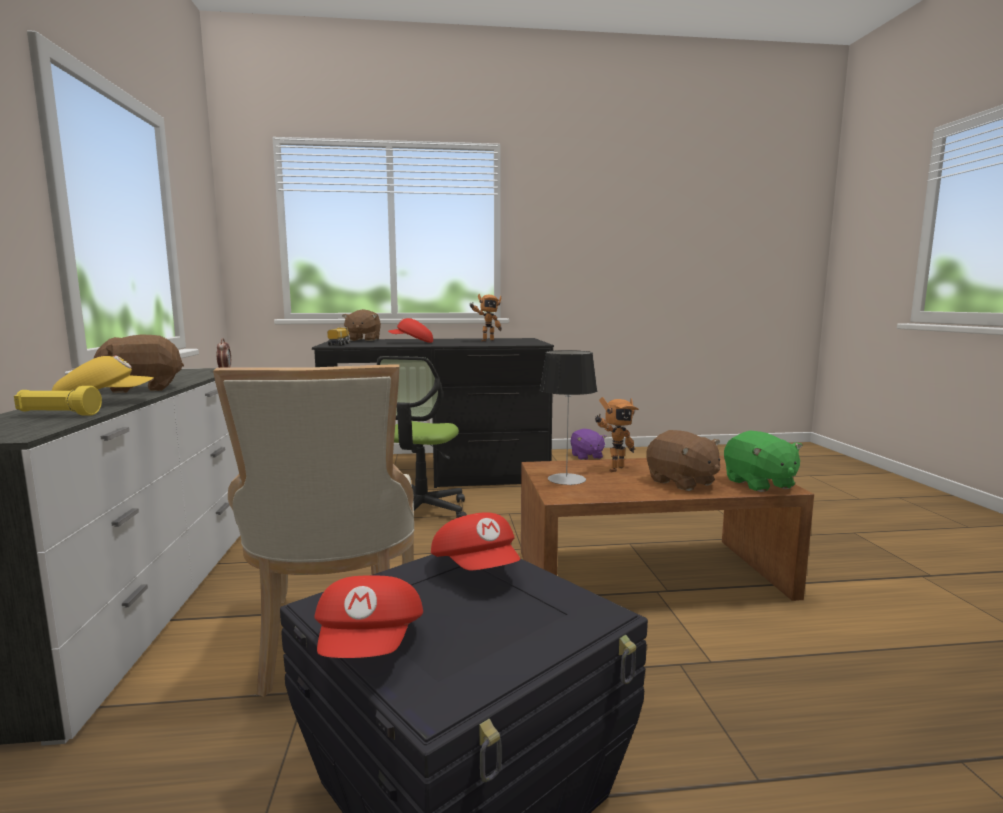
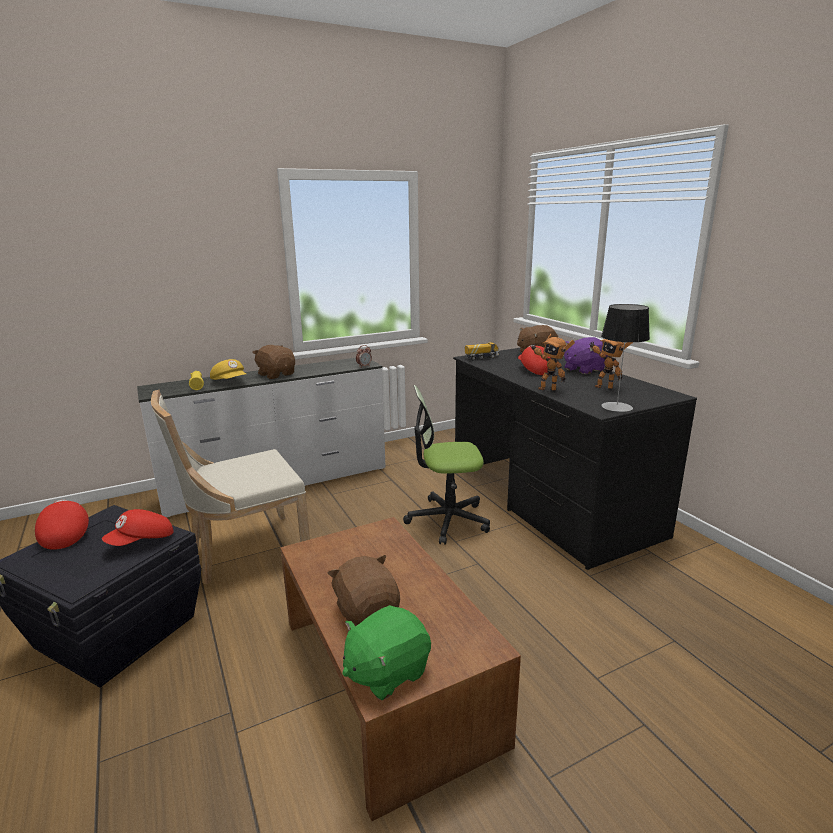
camera: 70 degrees right, 10 degrees up
red cap [314,575,423,658] -> red cap turned 90 degrees clockwise [35,500,89,550]
table lamp [540,350,597,485] -> table lamp moved to [601,304,650,412]
purple plush toy [571,429,607,460] -> purple plush toy moved to [564,337,608,374]
toy robot [595,397,639,472] -> toy robot moved to [530,334,575,391]
brown plush toy [646,430,720,491] -> brown plush toy turned 120 degrees clockwise [328,555,400,626]

